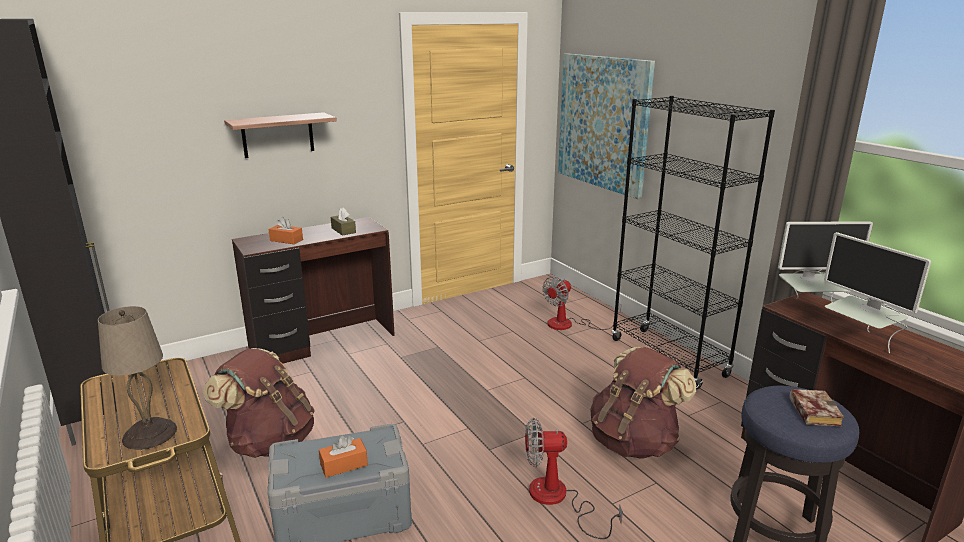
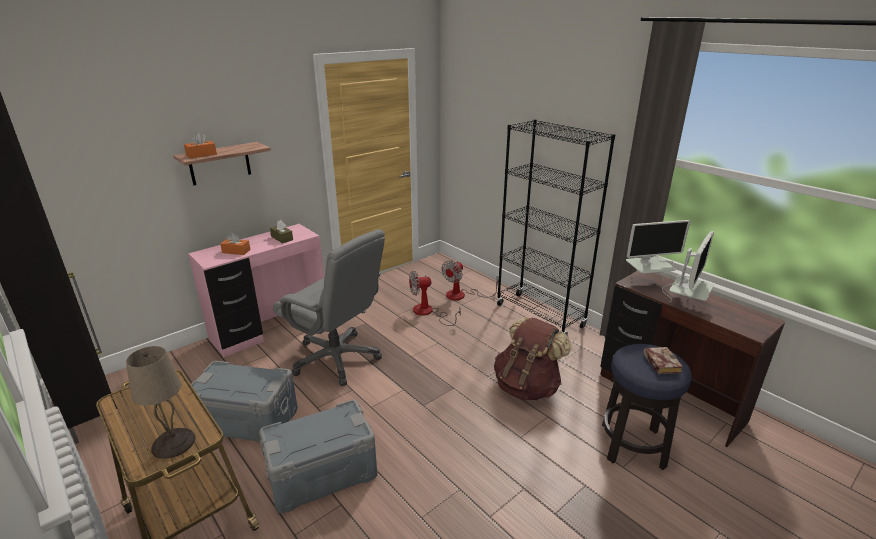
camera: 10 degrees left, 5 degrees up
brown backpack [203,348,315,458] -> grey storage box [188,361,298,442]
brown desk [232,217,395,363] -> pink desk [188,224,324,357]
orange tissue box [319,436,368,478] -> orange tissue box moved to [184,133,217,158]
fan [525,418,623,539] -> fan moved to [409,271,461,326]
picture [558,53,655,199] -> none
monitor [824,232,931,353] -> monitor turned 105 degrees counterclockwise [662,231,714,302]
none -> grey office chair [273,230,385,386]

